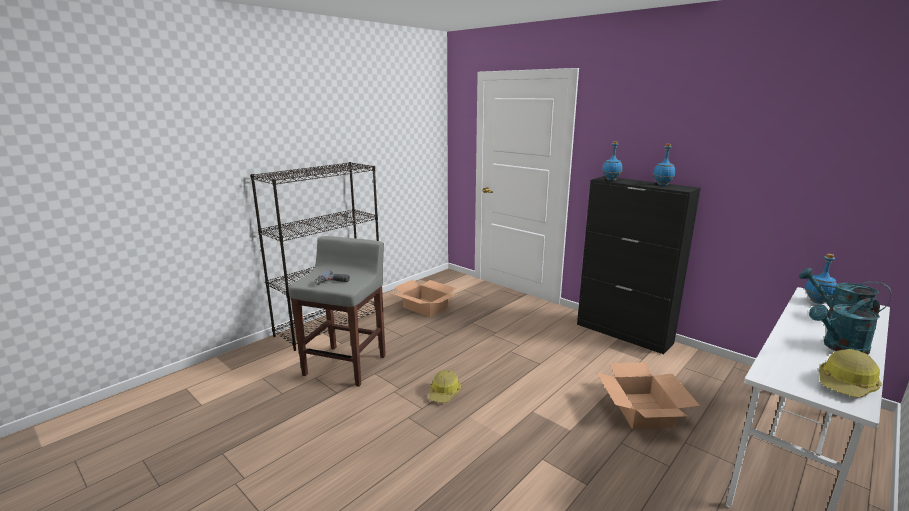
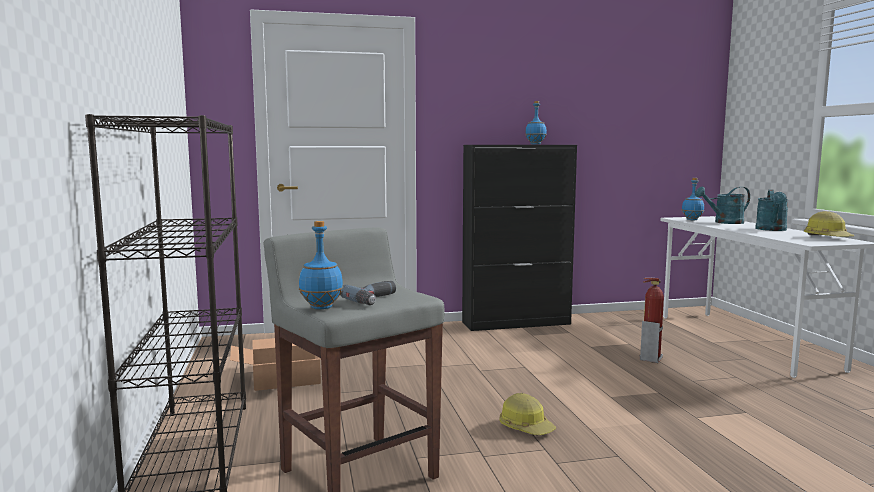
camera: 55 degrees left, 10 degrees down
cardboard box [597,362,700,429] -> fire extinguisher [640,278,664,363]
blue bottle [602,141,623,181] -> blue bottle moved to [299,221,343,310]

